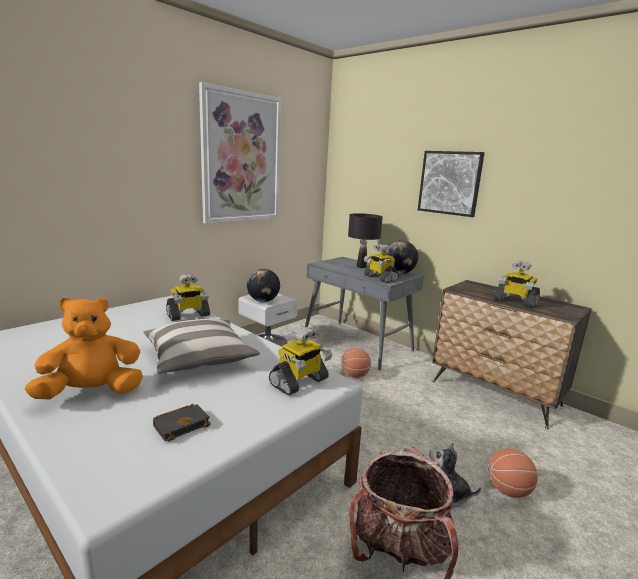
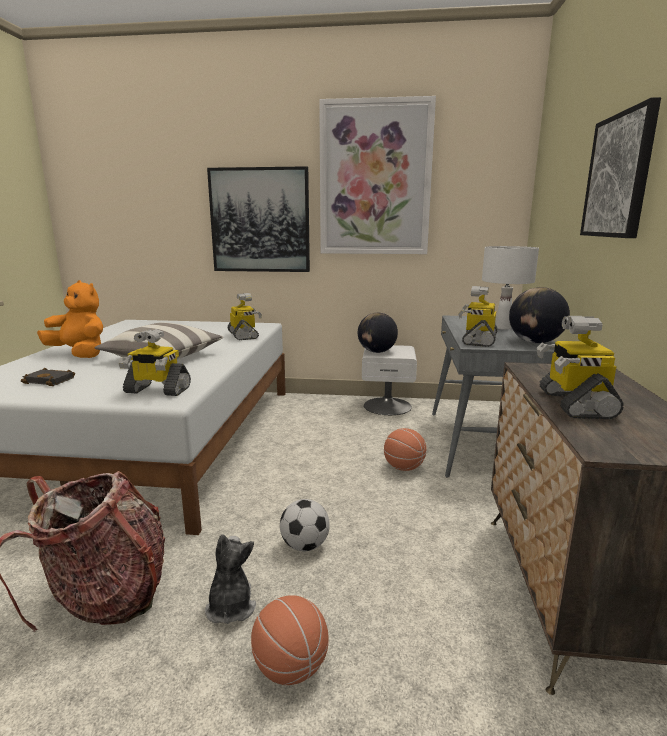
camera: 55 degrees right, 0 degrees up
toy robot [166,274,210,321] -> toy robot turned 135 degrees counterclockwise [228,293,262,340]
black table lamp [348,213,383,268] -> white table lamp [482,246,539,330]
none -> picture [207,166,310,272]
none -> football [280,499,330,551]

